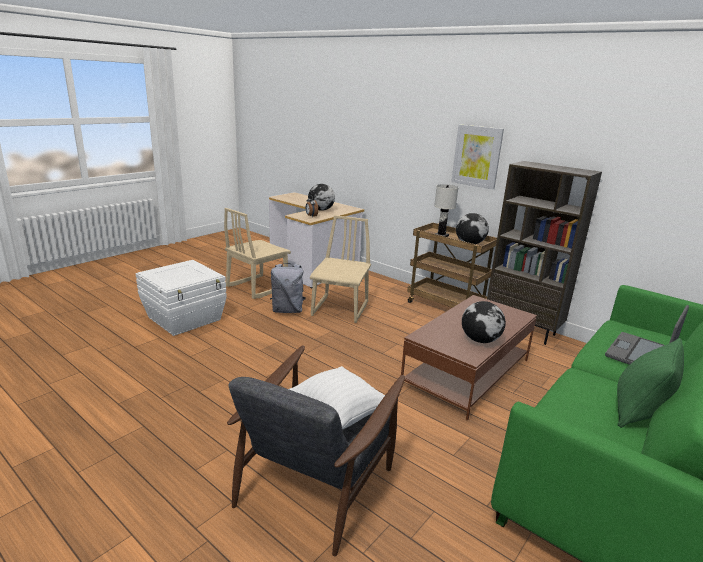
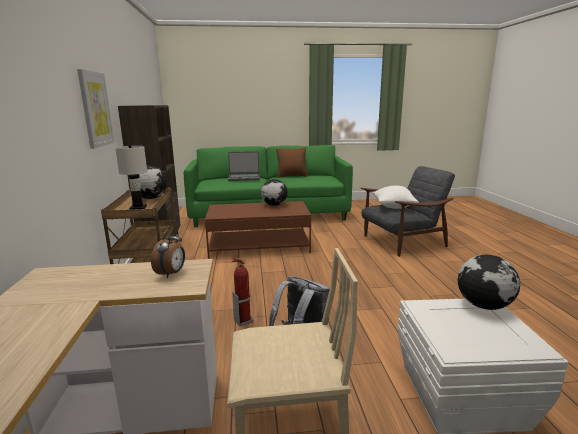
camera: 135 degrees left, 5 degrees down
globe [308,184,335,211] -> globe moved to [458,255,520,310]
beige chair [310,215,371,323] -> fire extinguisher [232,258,253,326]
green pillow [617,338,684,428] -> brown pillow [276,147,308,178]

